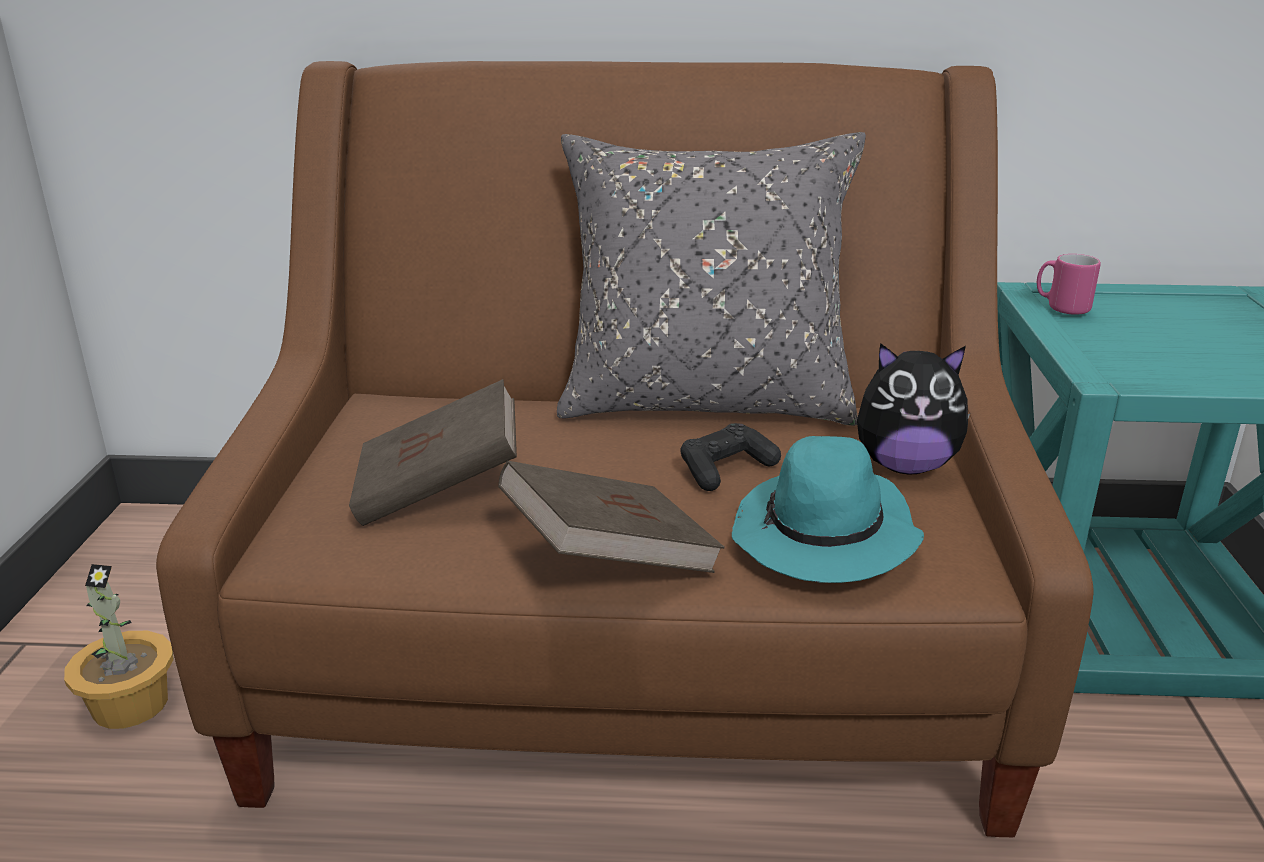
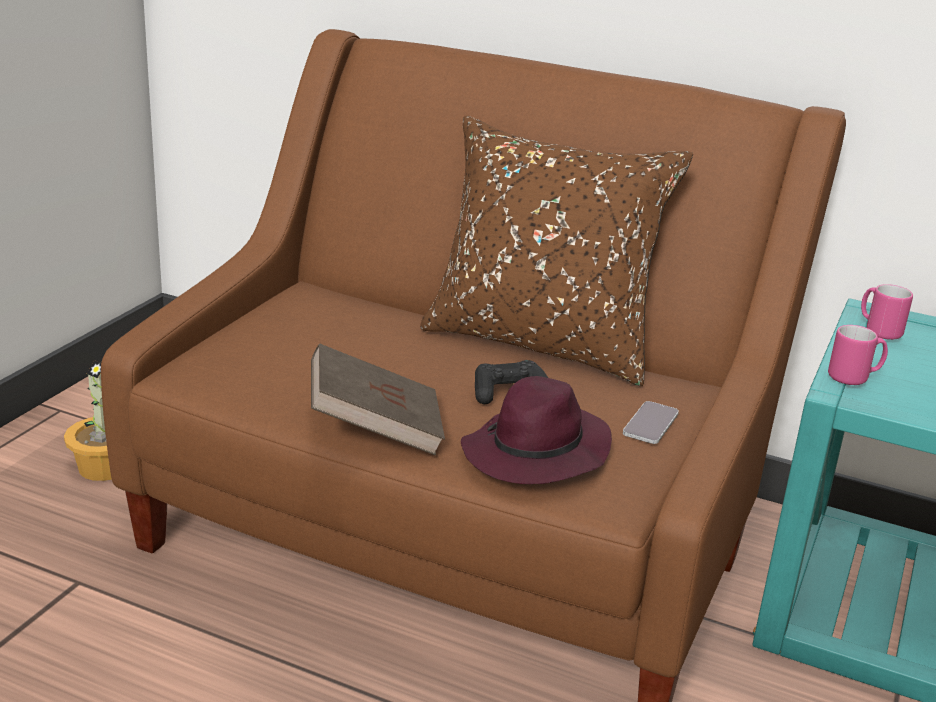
camera: 20 degrees right, 0 degrees up
brown book [349,379,517,526] -> none
grey pillow [557,132,866,426] -> brown pillow [420,116,693,386]
turquoise hat [732,436,924,583] -> purple hat [461,376,612,484]
plush toy [857,343,970,474] -> phone [623,401,679,444]
none -> pink mug [828,325,888,385]

